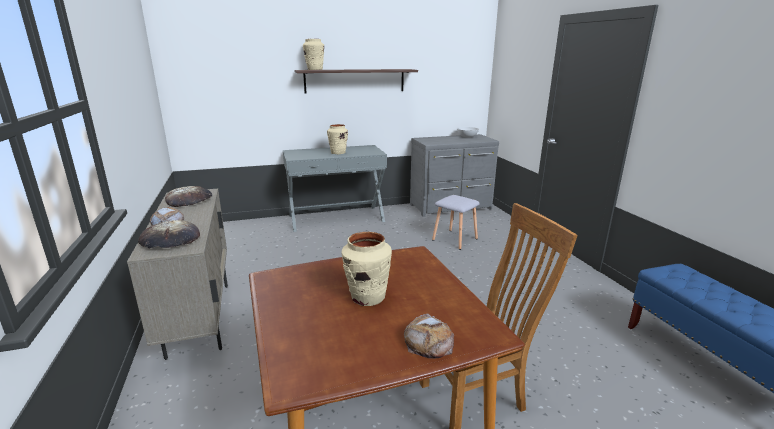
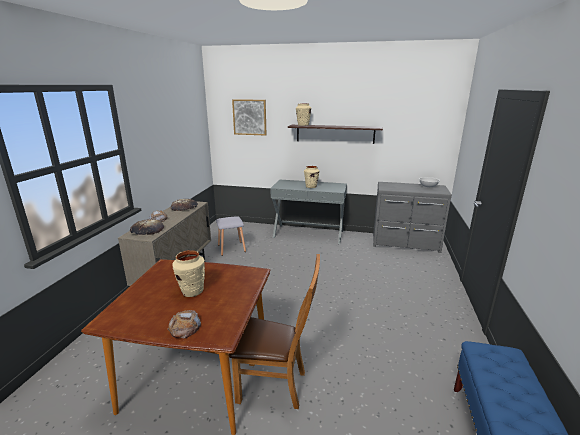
camera: 30 degrees right, 0 degrees up
grey stool [432,195,480,250] -> grey stool moved to [216,216,246,256]
none -> picture [232,99,266,136]

